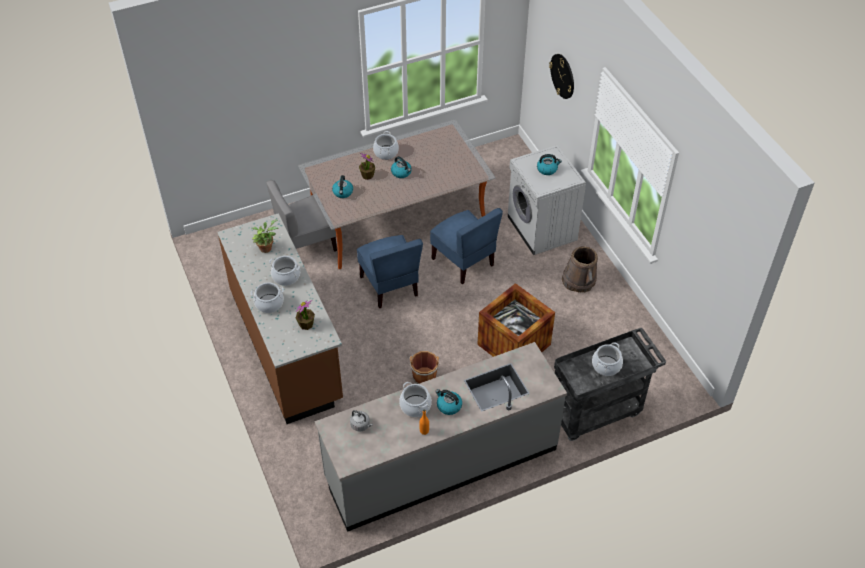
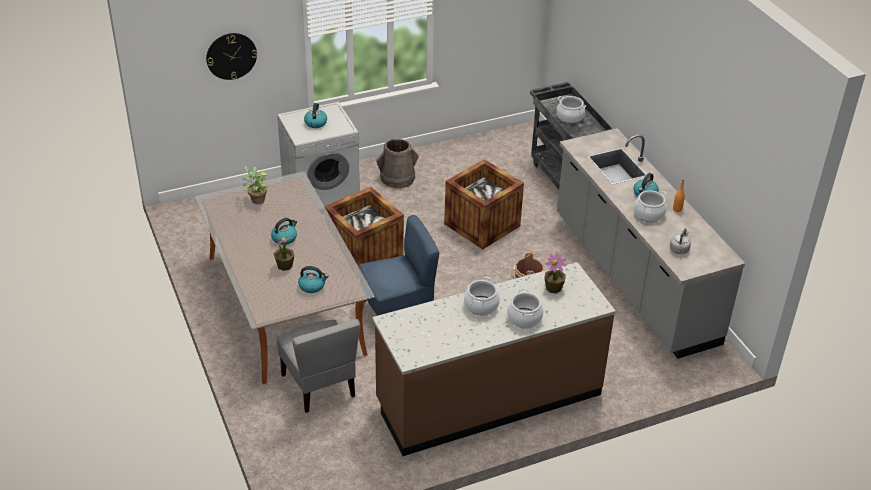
camera: 90 degrees left, 10 degrees down
potted plant [252,219,278,253] -> potted plant moved to [242,166,268,204]
cooking pot [373,131,399,160] -> none
blue chair [430,208,503,284] -> crate [324,187,404,269]

